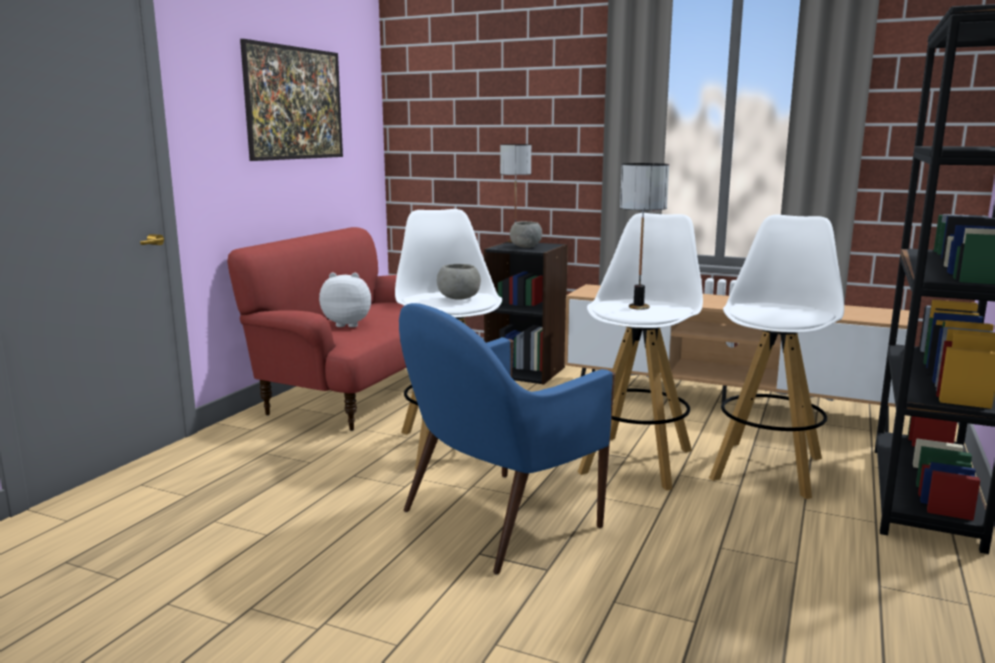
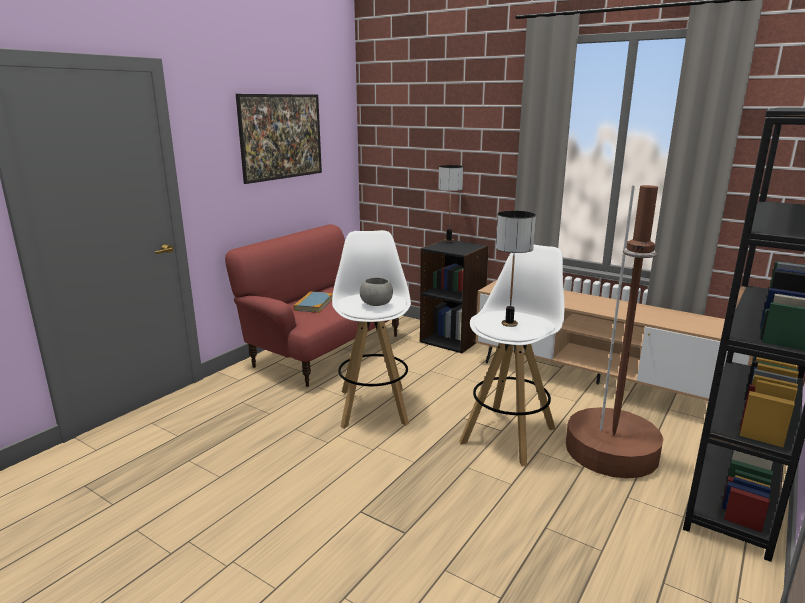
camera: 10 degrees right, 5 degrees up
plush toy [319,272,371,327] -> book [294,292,333,313]
blue armchair [399,303,615,574] -> none
grey bowl [510,221,542,248] -> none
white stool [709,214,844,499] -> brown floor lamp [566,185,664,478]

